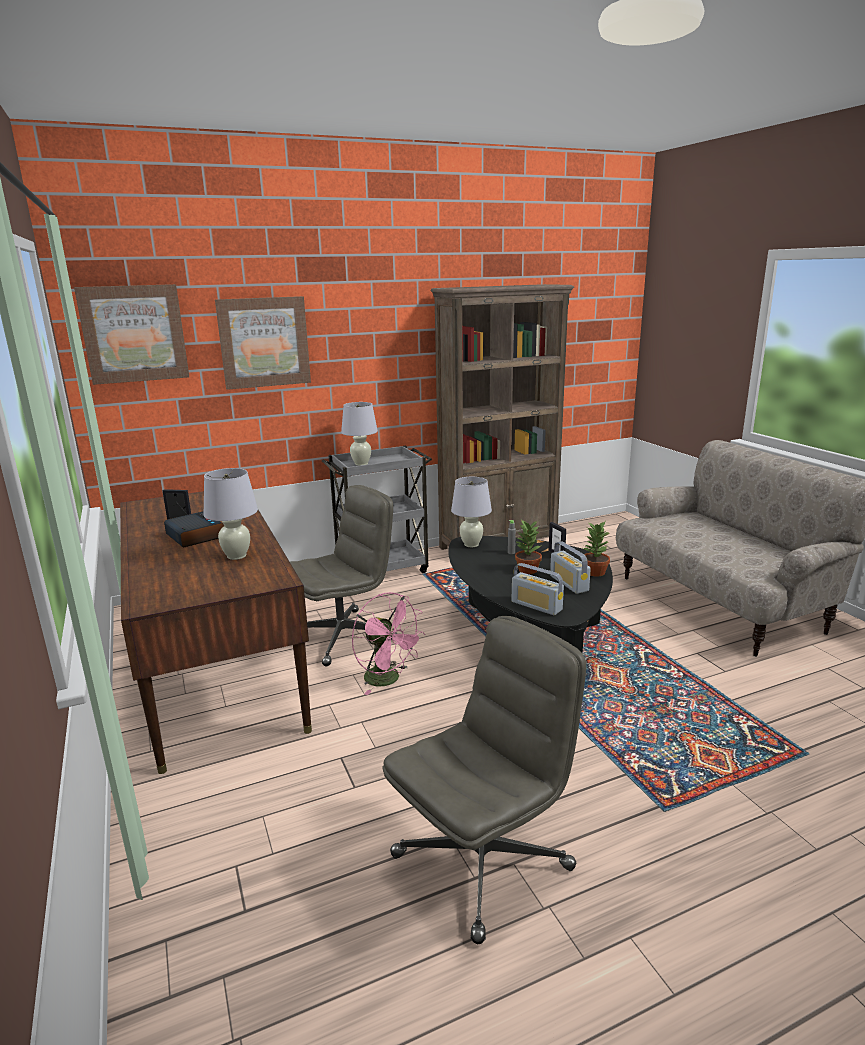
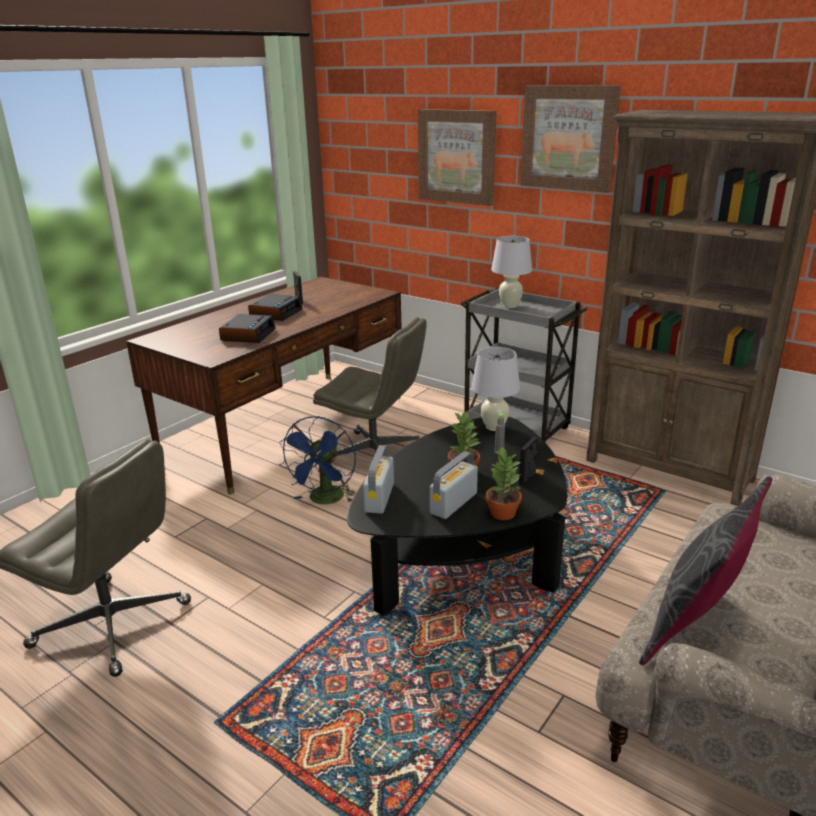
camera: 60 degrees right, 5 degrees up
picture [74,284,189,385] -> picture moved to [521,85,621,193]
white table lamp [203,468,258,560] -> alarm clock [219,314,276,343]
pink fan [352,592,425,695] -> blue fan [279,416,356,504]
none -> grey pillow [639,476,772,665]

